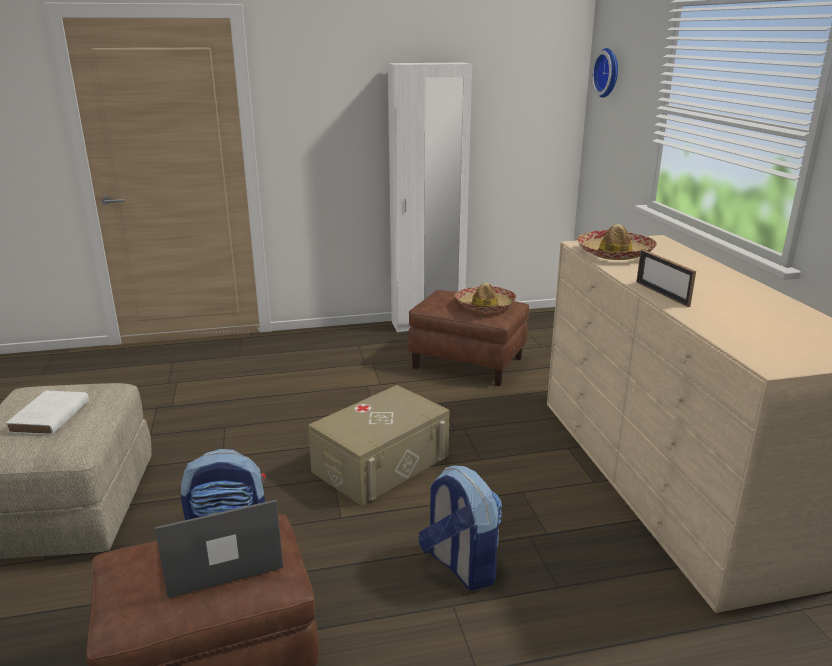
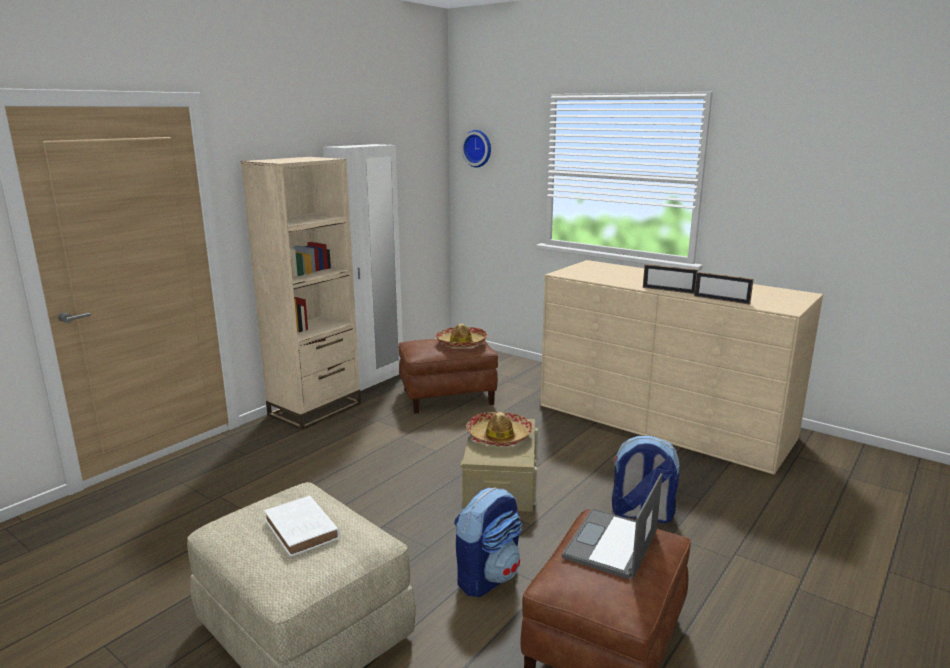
camera: 40 degrees left, 5 degrees down
hat [577,224,657,260] -> hat moved to [466,412,533,446]
none -> beige bookcase [241,157,361,430]
none -> picture frame [694,272,754,305]

